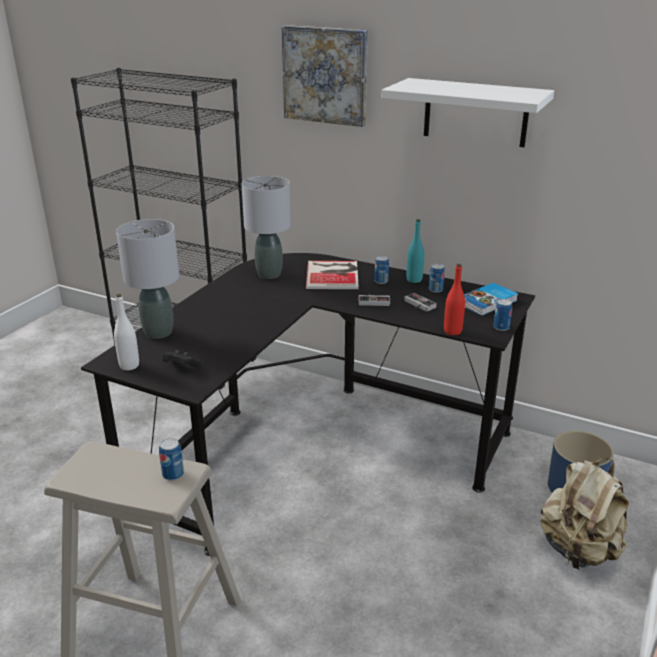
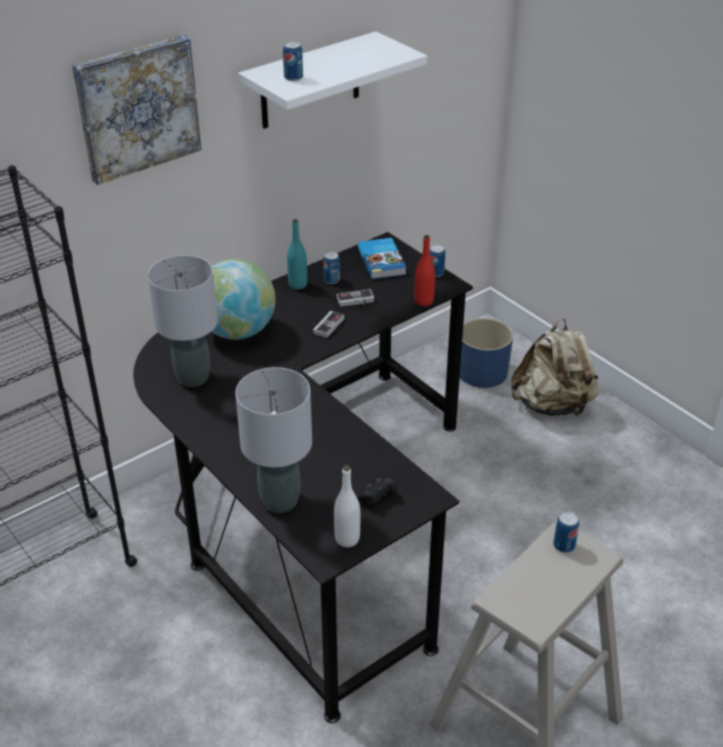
camera: 65 degrees left, 10 degrees up
book [306,261,359,289] -> globe [211,259,276,340]
can [374,256,389,284] -> can moved to [283,42,303,81]

